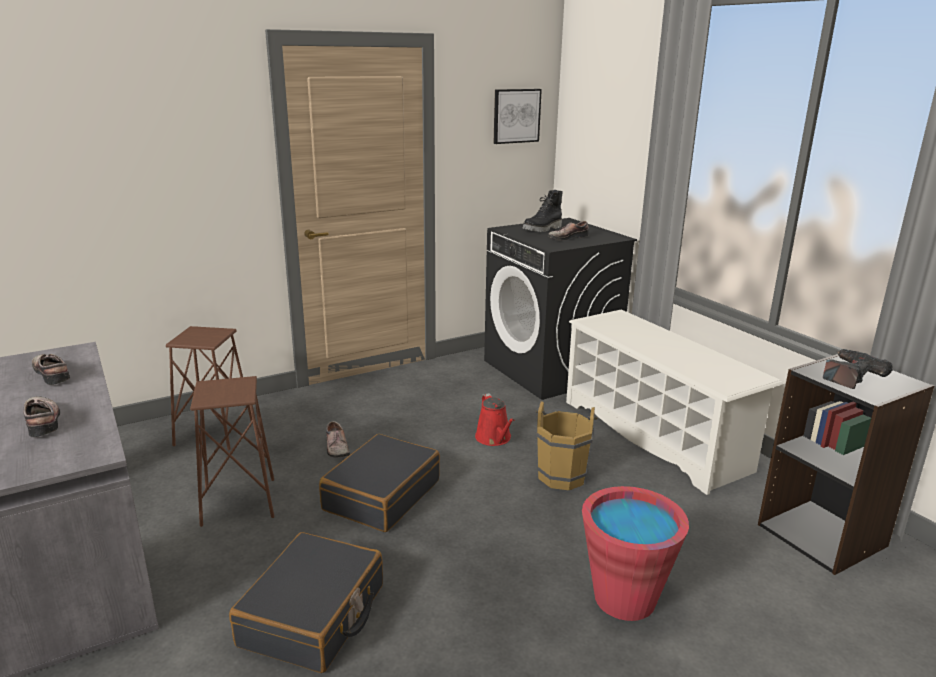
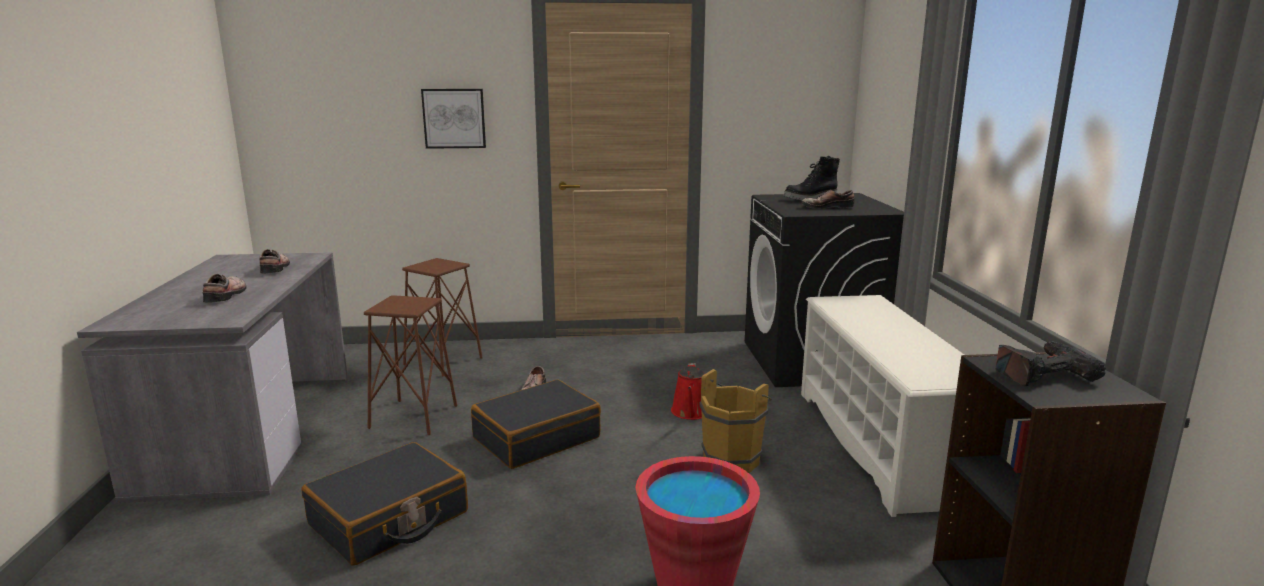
camera: 25 degrees right, 5 degrees down
picture [493,89,542,144] -> picture moved to [421,89,486,149]

